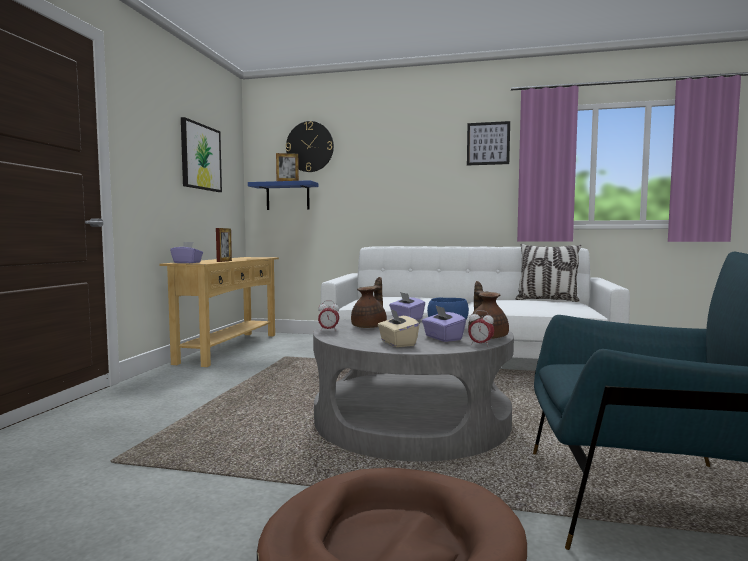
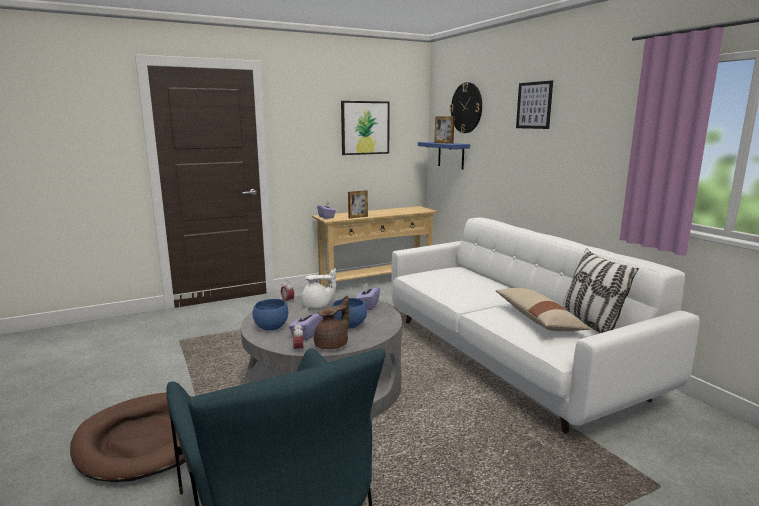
camera: 50 degrees right, 10 degrees up
brown teapot [351,277,387,328] -> white teapot [301,268,336,308]
beige tissue box [378,308,419,347] -> blue bowl [252,299,288,330]
picture [467,121,510,165] -> picture moved to [516,80,553,129]
none -> beige pillow [495,288,591,331]

